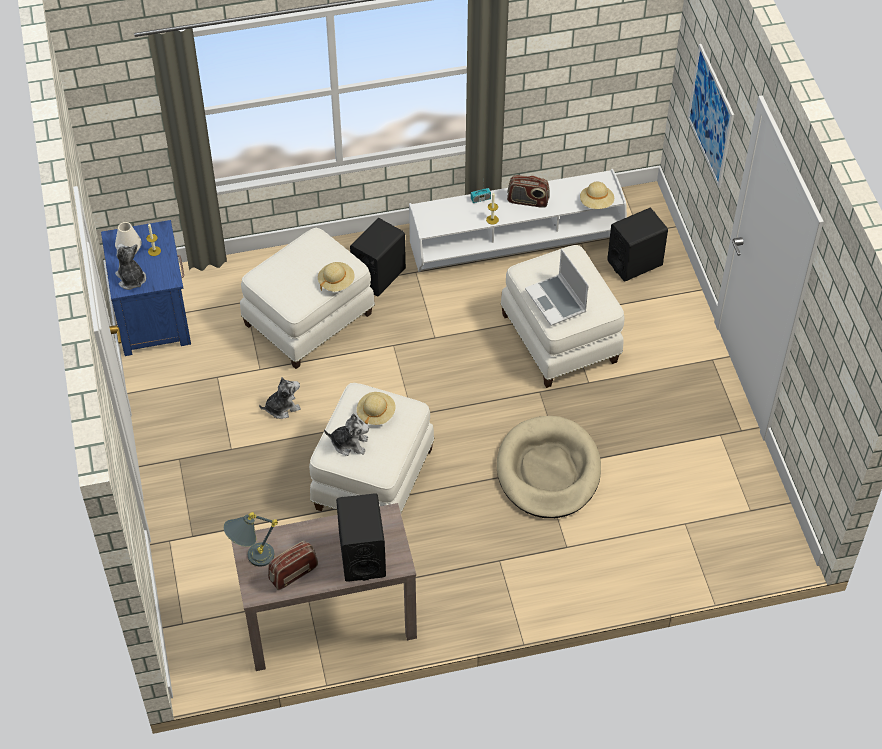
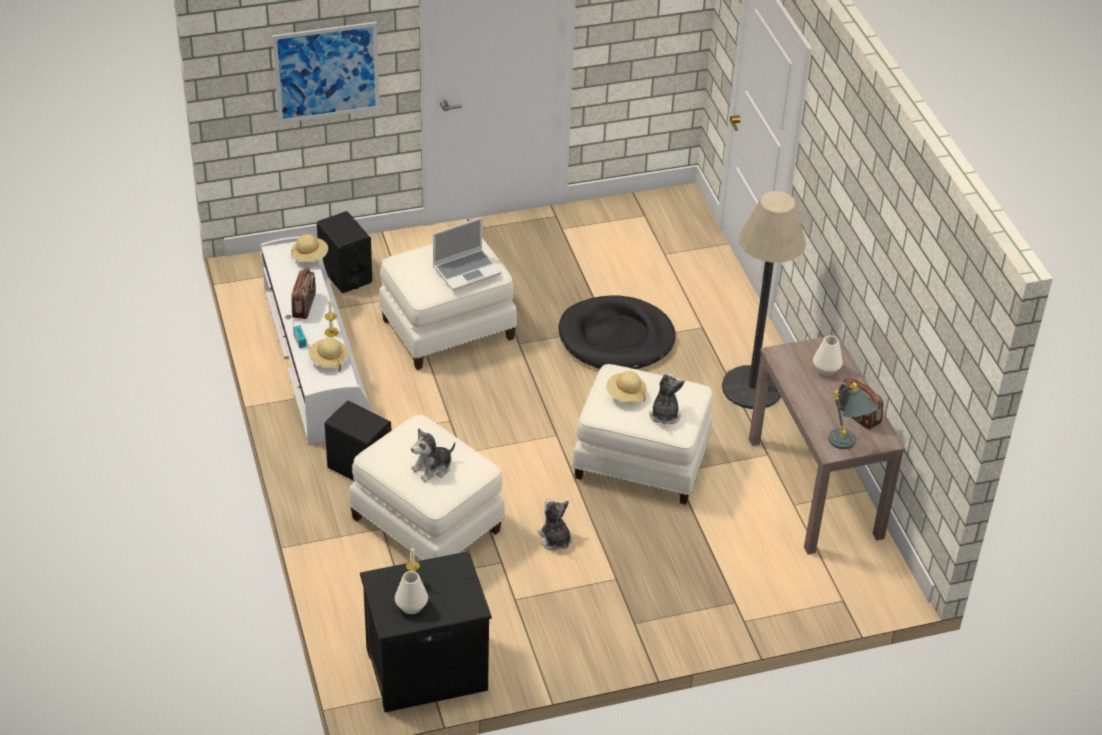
camera: 95 degrees left, 10 degrees down
blue nightstand [101,220,191,356] -> black nightstand [360,551,492,712]
plush toy [115,244,146,290] -> plush toy moved to [411,428,455,482]
beige hat [318,262,355,292] -> beige hat moved to [308,337,349,371]
black speaker [336,493,386,582] -> white vase [813,336,843,376]
beige dog bed [497,416,601,518] -> black dog bed [558,295,676,369]
none -> floor lamp [722,191,806,409]

